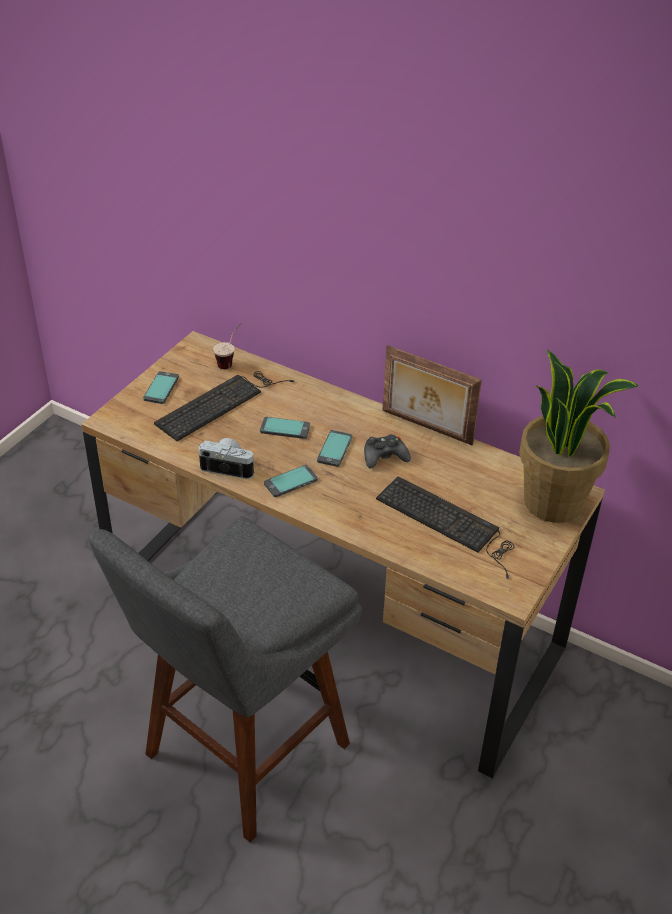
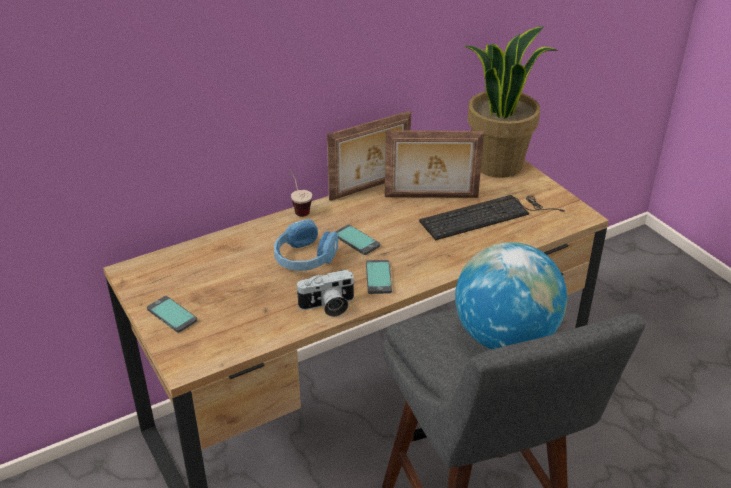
camera: 60 degrees left, 5 degrees down
keyboard [154,371,294,441] -> none
camera [198,438,255,479] -> camera turned 150 degrees counterclockwise [295,270,355,317]
cup [213,323,241,369] -> cup moved to [290,169,312,217]
phone [260,417,310,439] -> blue headphones [274,219,339,271]
black game controller [364,435,411,469] -> none
none -> picture frame [385,130,484,198]
none -> globe [455,242,567,349]

